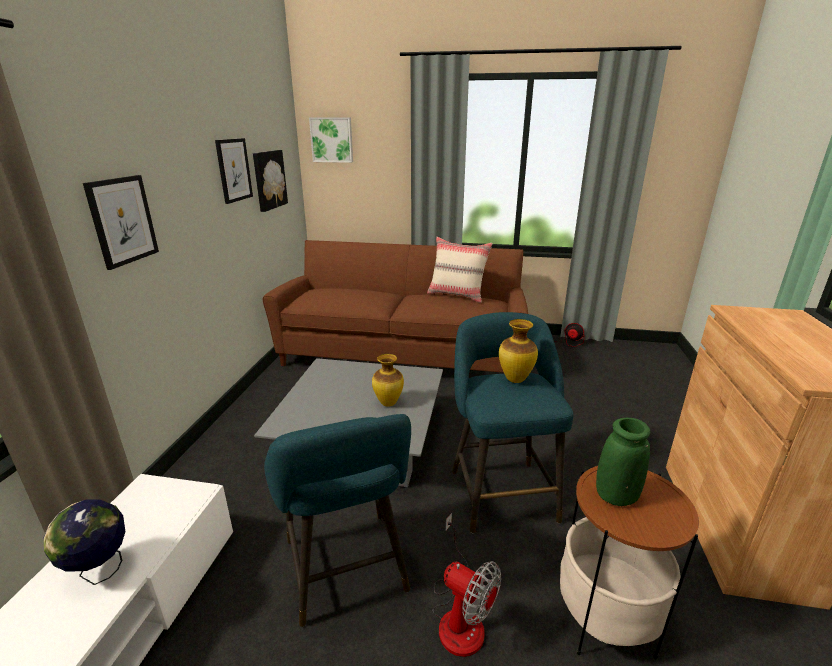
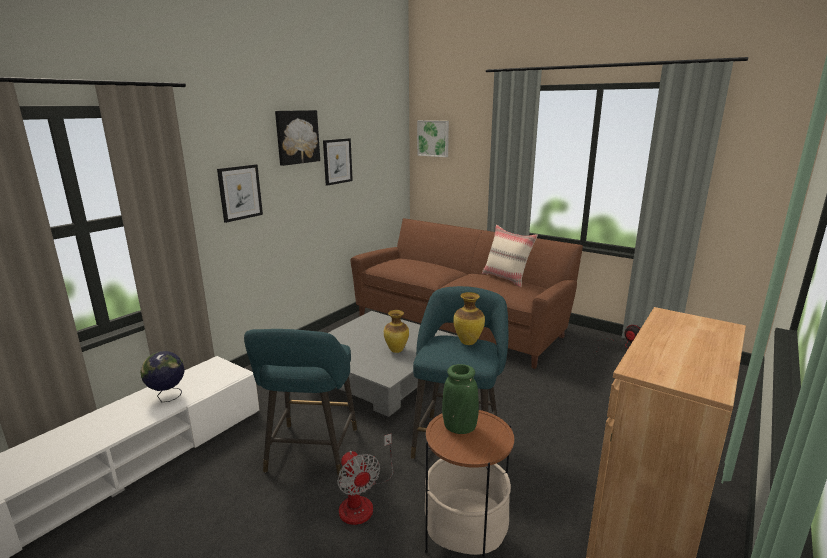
camera: 25 degrees right, 5 degrees down
picture [253,150,288,212] -> picture moved to [275,110,320,166]

